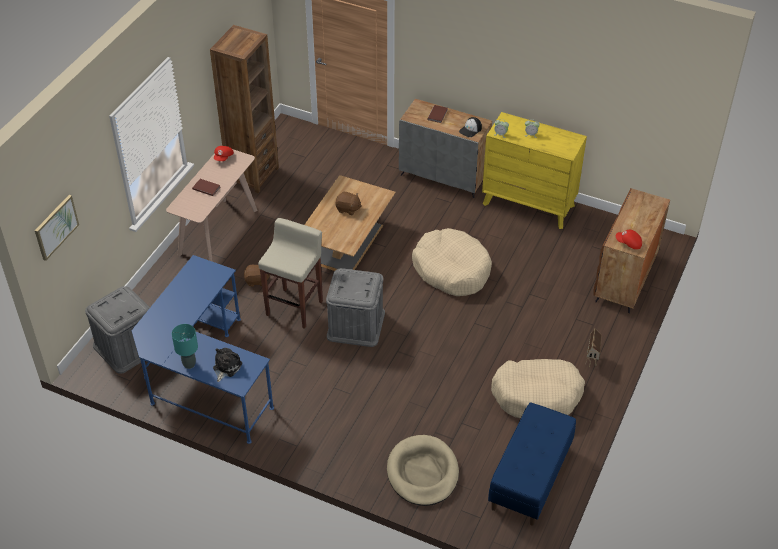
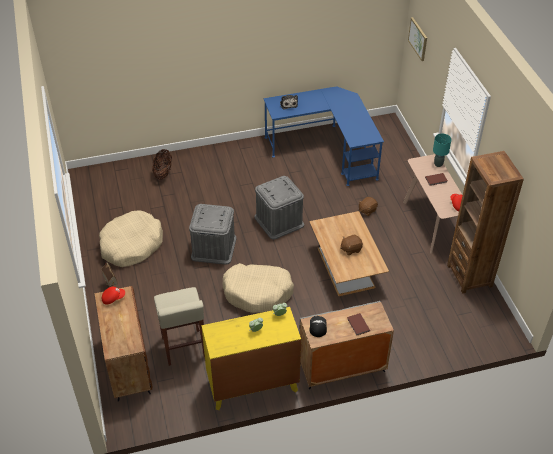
camera: 140 degrees right, 0 degrees up
grey storage box [85,286,150,374] -> grey storage box moved to [189,204,236,265]
turquoise table lamp [172,324,198,369] -> turquoise table lamp moved to [433,133,452,167]
beige stool [258,218,323,329] -> beige stool moved to [154,287,205,366]
beige dog bed [387,435,459,506] -> basket [152,149,172,180]
blue bench [488,402,576,526] -> none

